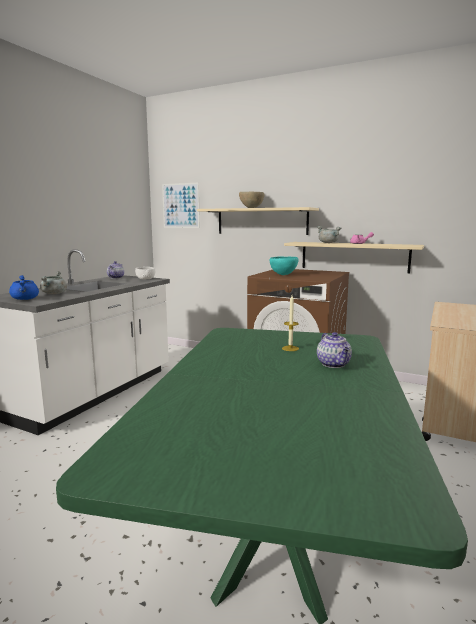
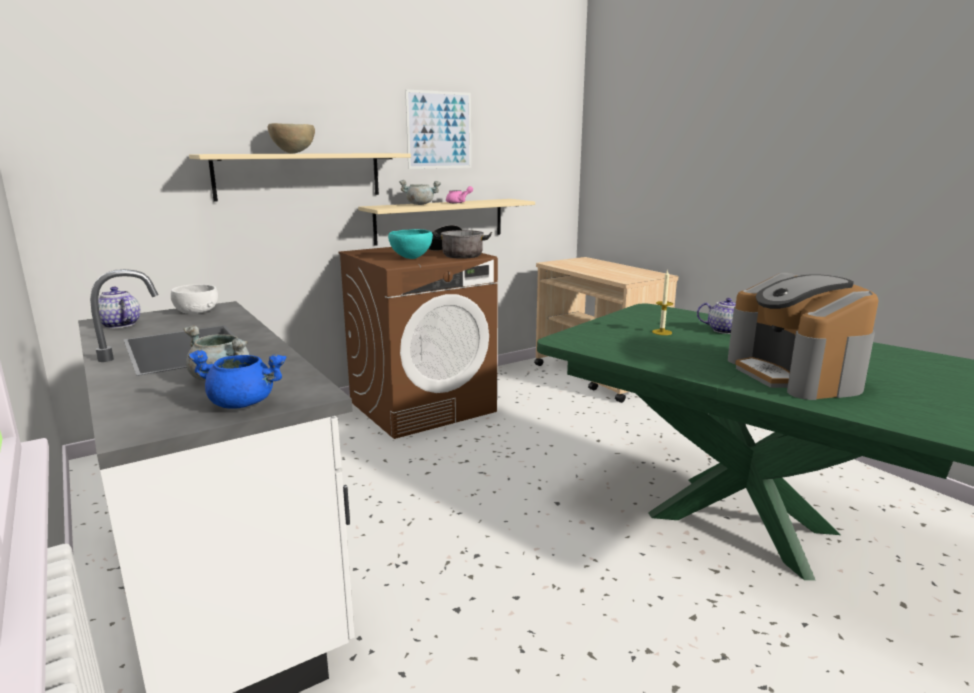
camera: 60 degrees left, 5 degrees up
picture [162,182,200,228] -> picture moved to [405,89,471,169]
none -> cooking pot [428,225,492,259]
none -> coffee machine [728,273,879,400]

